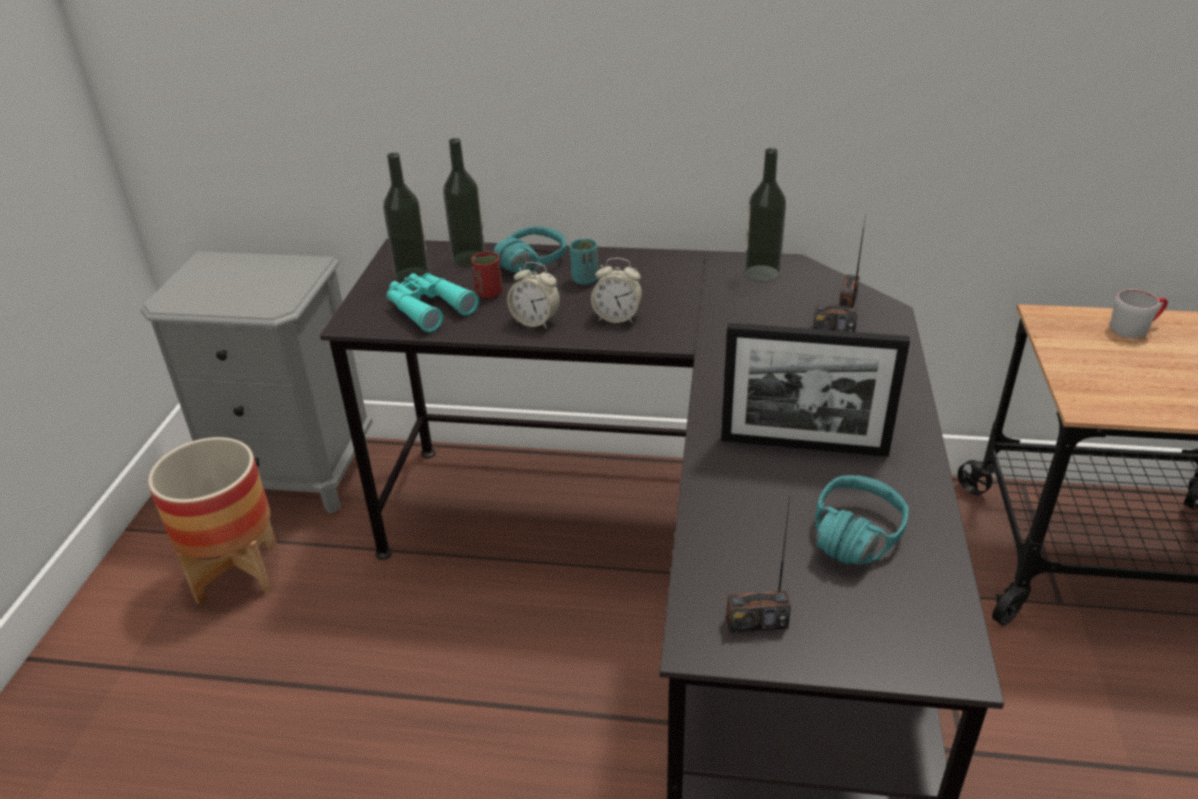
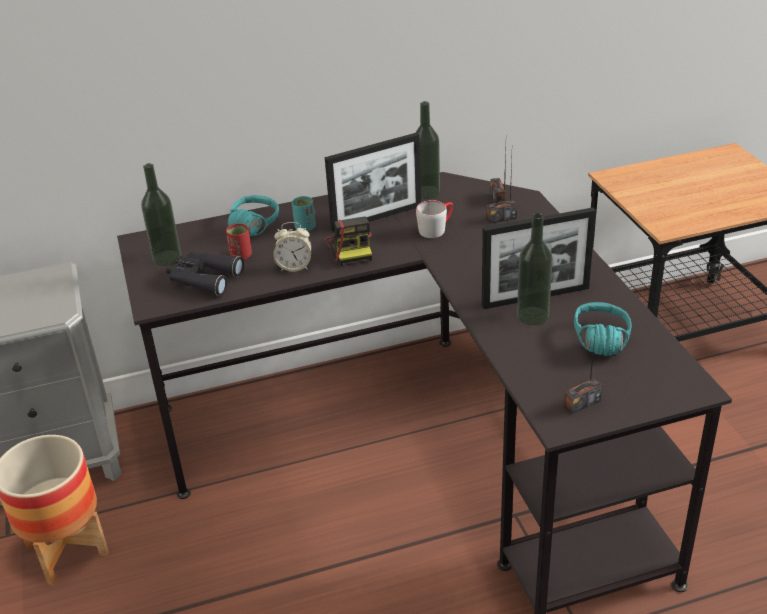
camera: 25 degrees left, 0 degrees up
turquoise binoculars [387,273,479,332] -> black binoculars [166,252,244,296]
bottle [443,138,485,267] -> bottle moved to [517,213,553,325]
alarm clock [591,258,642,323] -> camera [324,216,372,266]
grey mug [1110,289,1168,338] -> grey mug moved to [416,200,453,238]
none -> picture frame [325,133,421,233]

